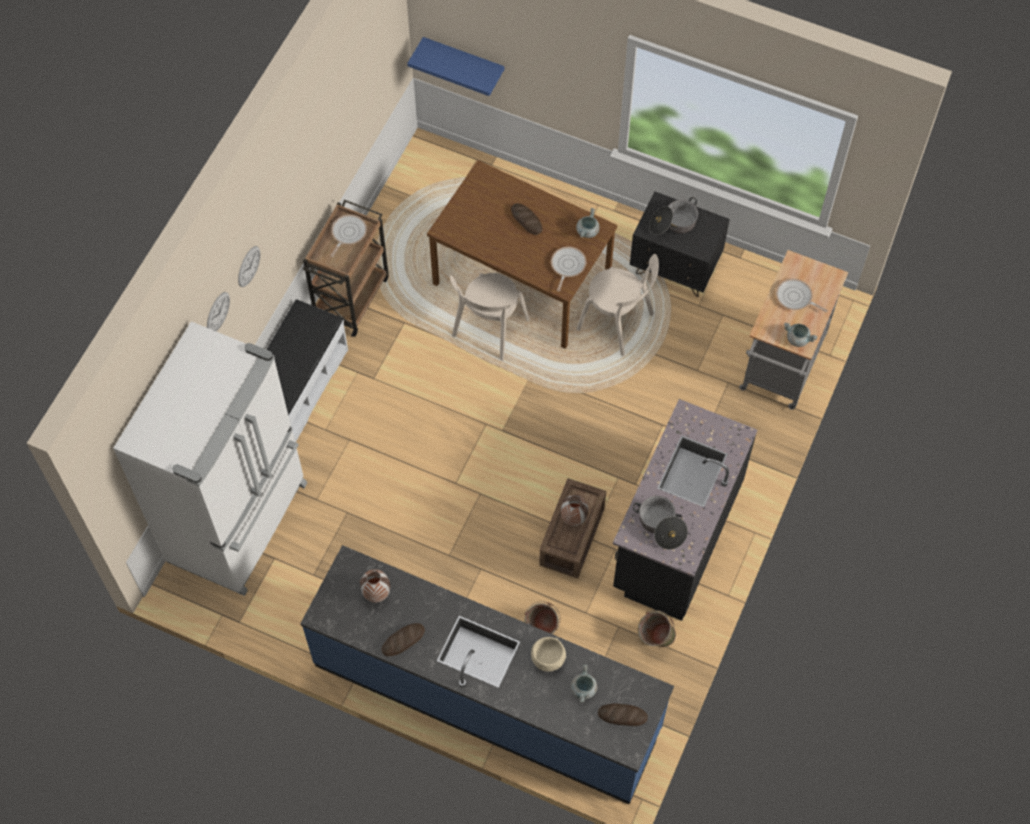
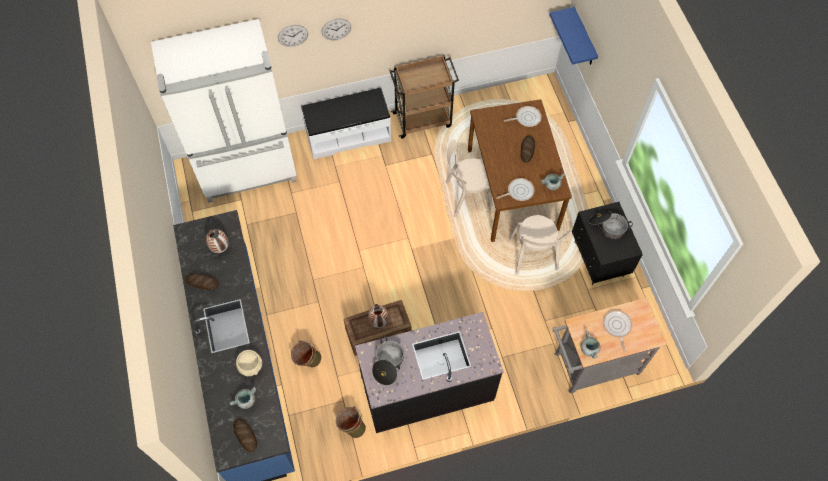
camera: 50 degrees right, 0 degrees up
frying pan [330,215,367,257] -> frying pan moved to [504,106,542,127]

